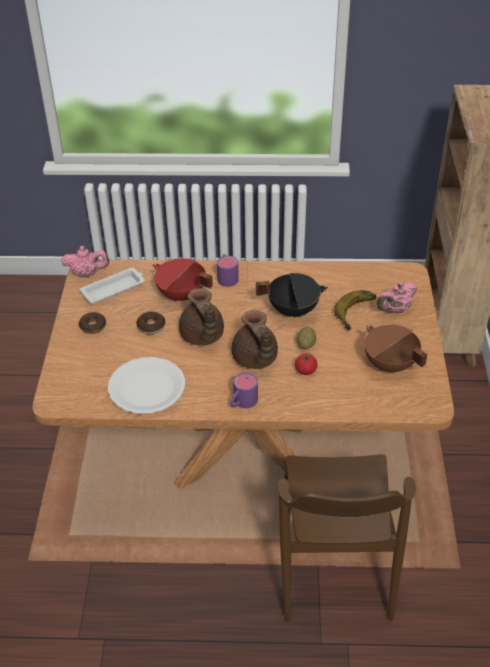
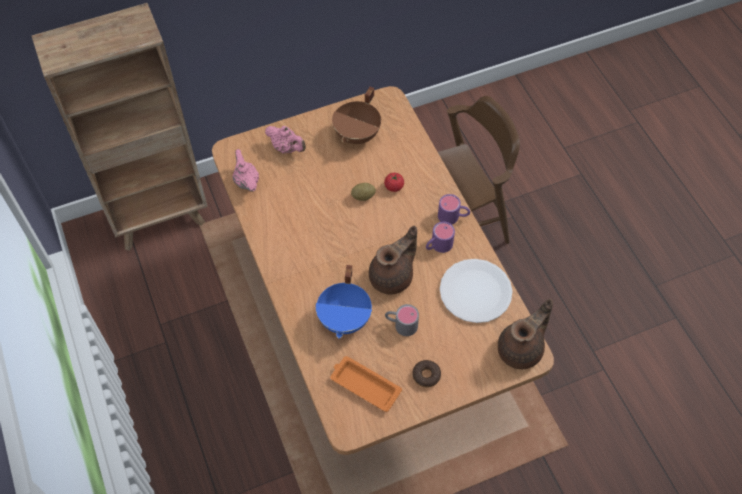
camera: 115 degrees left, 15 degrees up
pink teapot [61,246,109,276] -> pink teapot moved to [232,149,259,192]
white tray [79,268,145,304] -> orange tray [330,356,402,412]
donut [136,312,165,334] -> grey mug [385,304,419,336]
red cooking pot [153,258,213,302] -> blue cooking pot [316,265,372,339]
purple mug [217,254,239,287] -> purple mug moved to [426,222,455,253]
brown teapot [232,310,278,369] -> brown teapot moved to [498,299,553,369]
black cooking pot [256,273,328,319] -> none
banana [334,290,376,330] -> none

